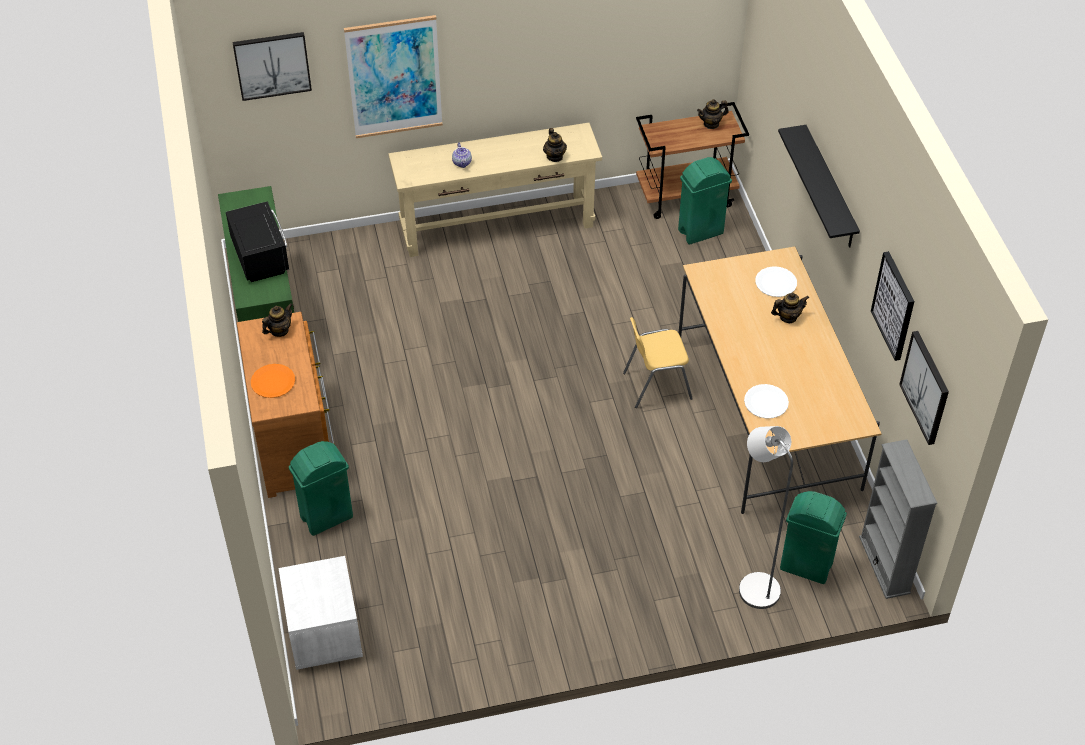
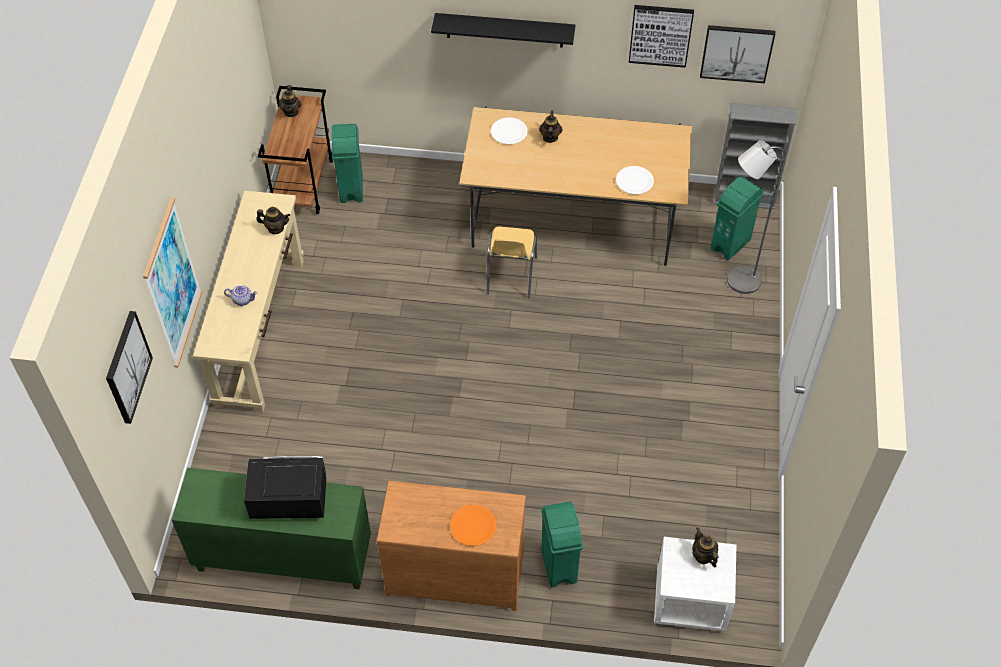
camera: 70 degrees left, 5 degrees up
teapot [262,303,293,337] -> teapot moved to [692,527,718,567]

